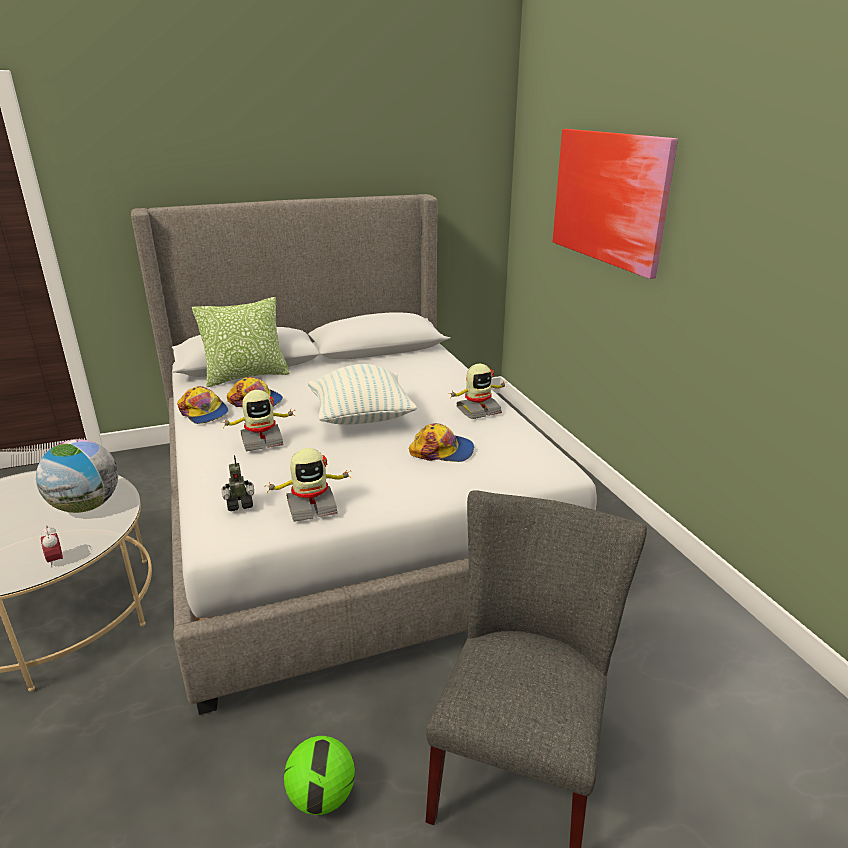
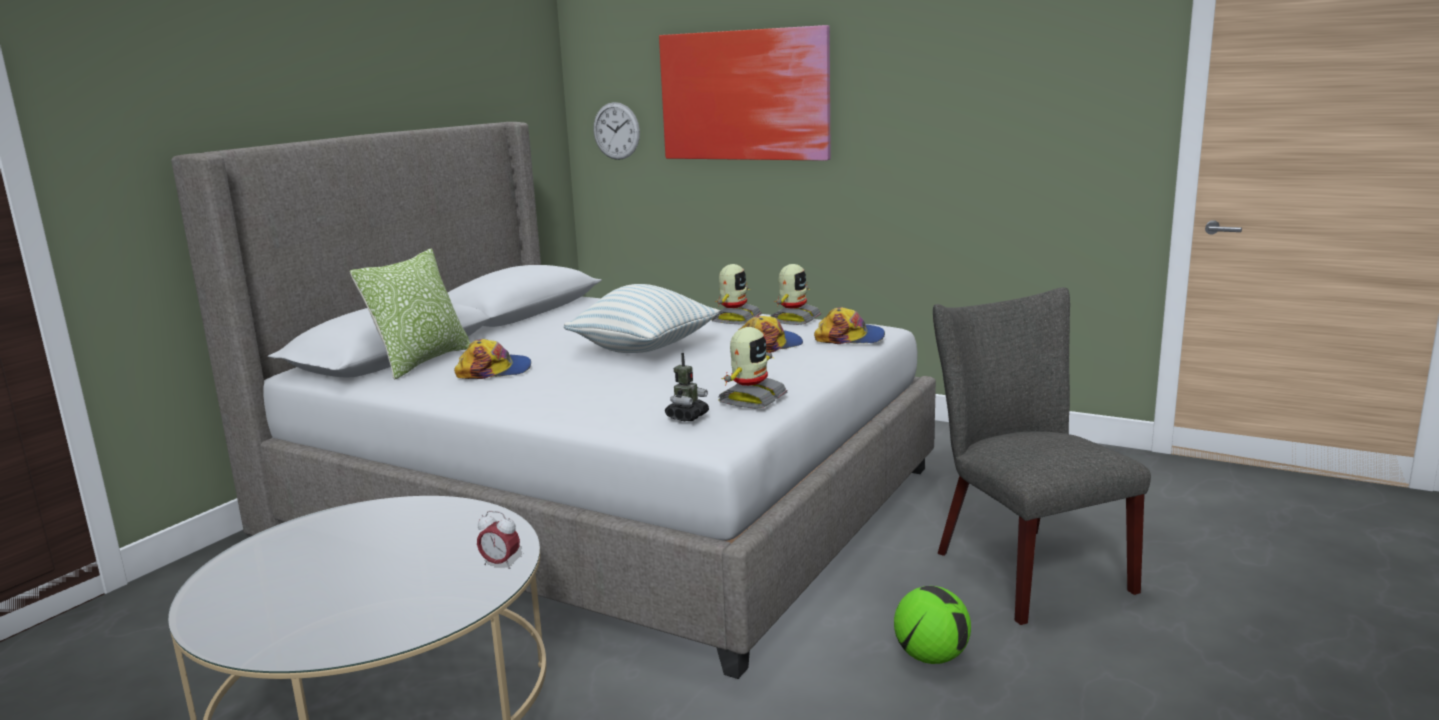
camera: 40 degrees left, 10 degrees down
globe [36,439,118,513] -> none
cap [177,386,228,424] -> cap moved to [814,307,885,344]
toy robot [220,390,296,451] -> toy robot moved to [770,264,821,325]
none -> wall clock [593,102,640,160]

